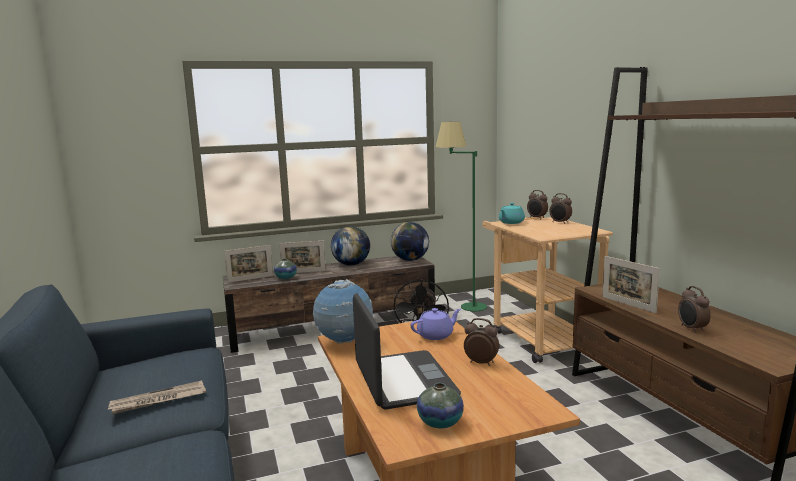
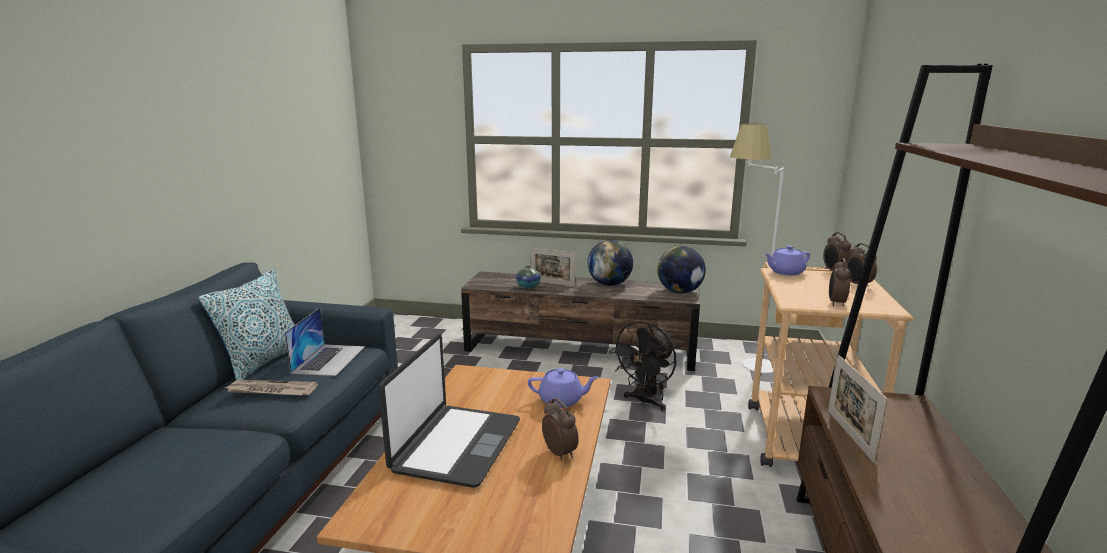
camera: 30 degrees right, 5 degrees up
picture frame [224,245,273,283] -> none
globe [313,279,373,344] -> none
vase [417,383,464,428] -> none
green floor lamp [436,122,487,311] -> white floor lamp [730,124,785,374]
turquoise teapot [499,203,525,224] -> purple teapot [764,245,810,275]
alarm clock [678,286,711,333] -> alarm clock moved to [829,258,851,306]
none -> pillow [198,268,295,381]
none -> laptop [285,308,365,376]

